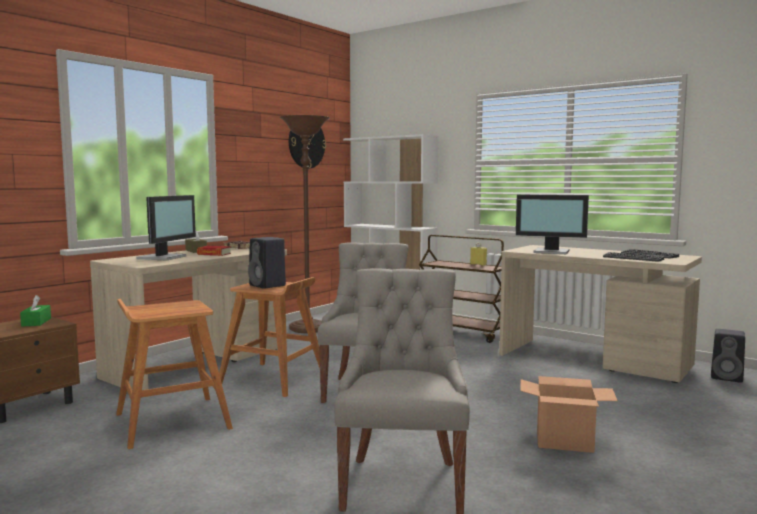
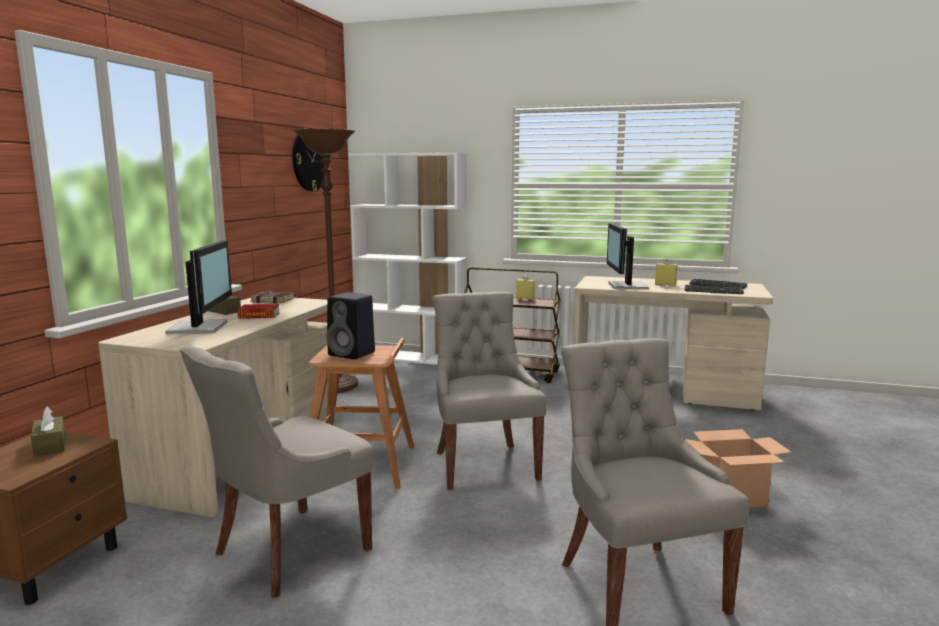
camera: 20 degrees left, 5 degrees up
green tissue box [20,295,51,326] -> brown tissue box [31,406,65,456]
brown stool [116,299,233,449] -> grey chair [180,347,374,597]
monitor [516,195,589,254] -> monitor turned 90 degrees clockwise [607,223,649,289]
black speaker [711,329,745,383] -> none
none -> yellow bottle [655,258,677,286]

